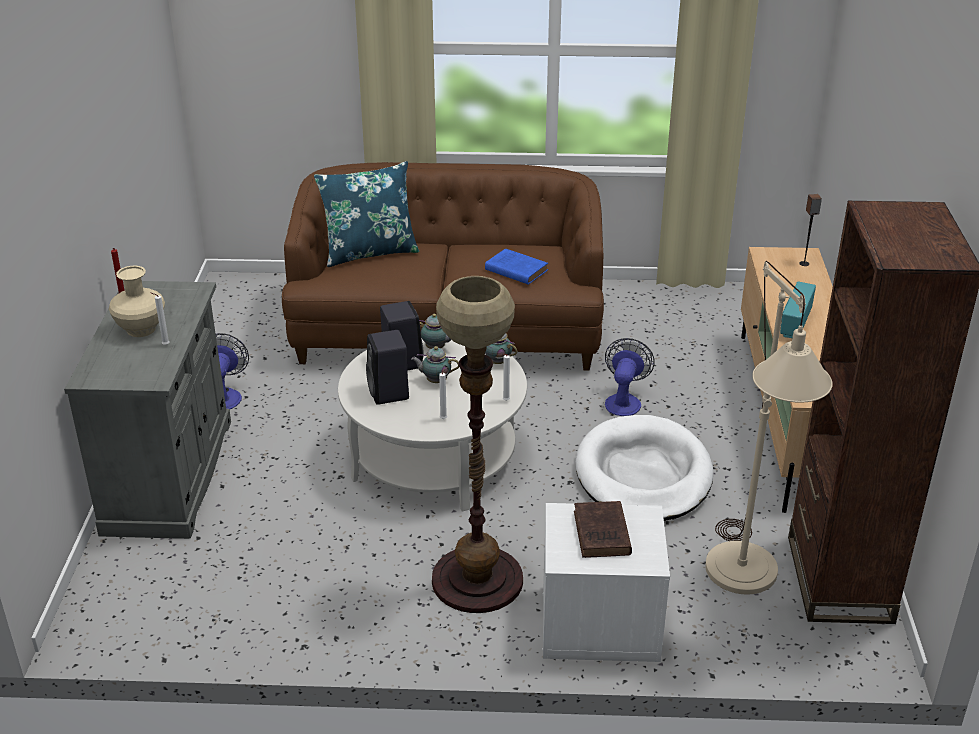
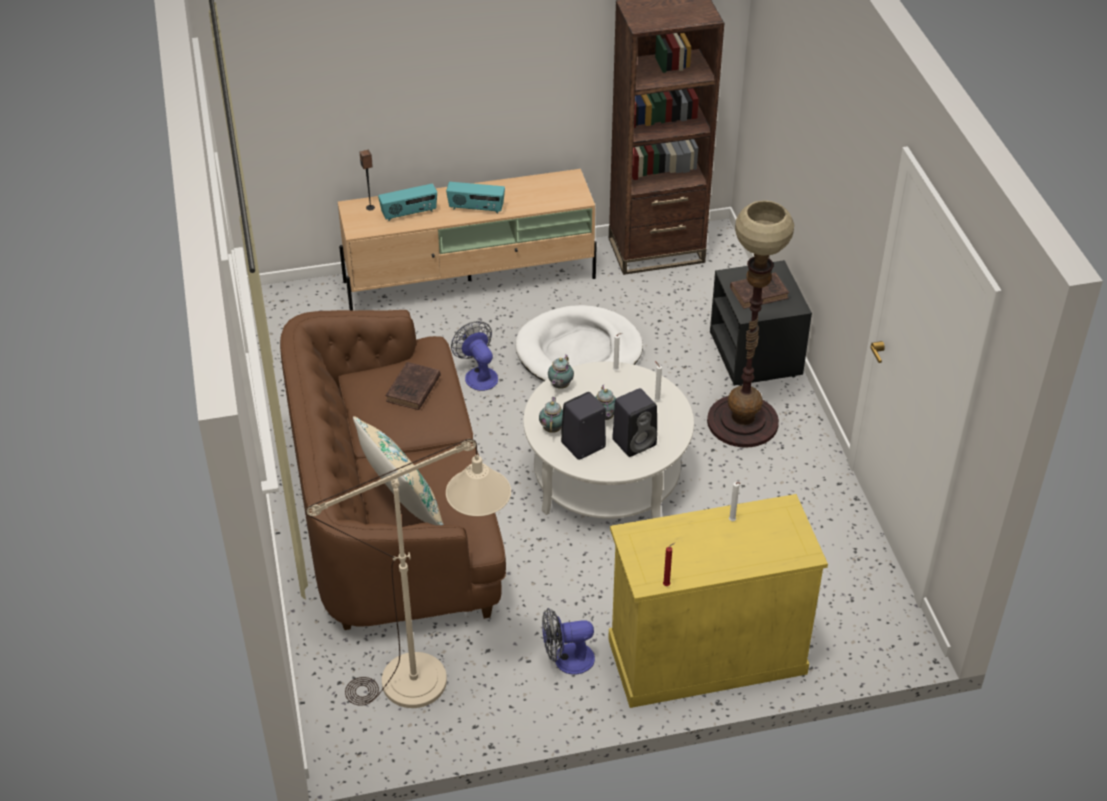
camera: 105 degrees left, 10 degrees up
grey cabinet [64,281,231,539] -> yellow cabinet [608,494,828,708]
beige vase [109,266,165,337] -> none
blue pillow [314,161,420,267] -> beige pillow [353,416,444,525]
blue book [485,248,548,285] -> brown book [385,362,441,410]
white nightstand [542,503,670,662] -> black nightstand [710,260,812,386]
fan [605,338,655,416] -> fan turned 60 degrees clockwise [451,321,498,391]
beige floor lamp [705,261,833,594] -> beige floor lamp moved to [306,439,511,708]
none -> radio [378,184,437,221]

